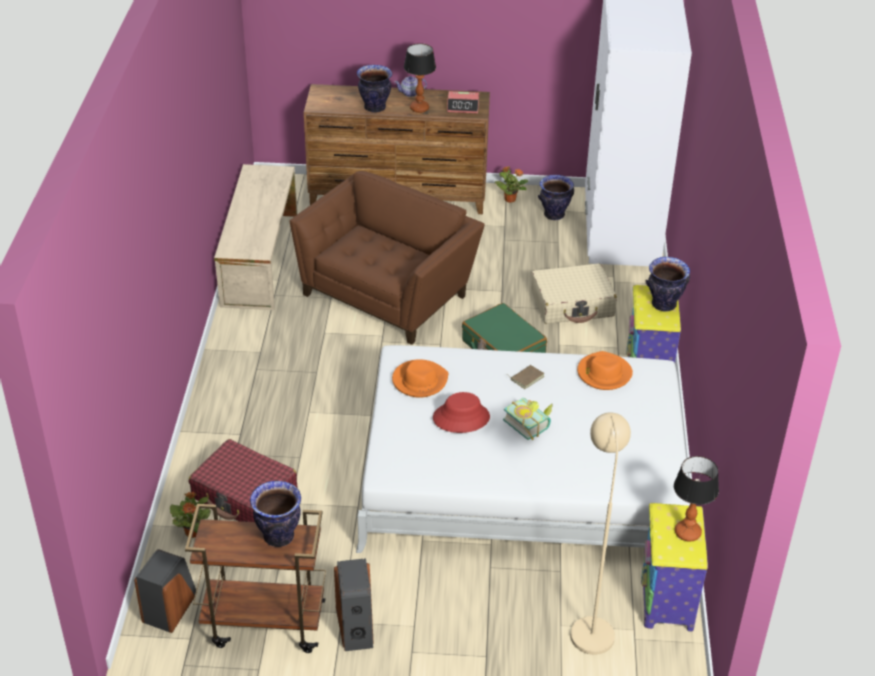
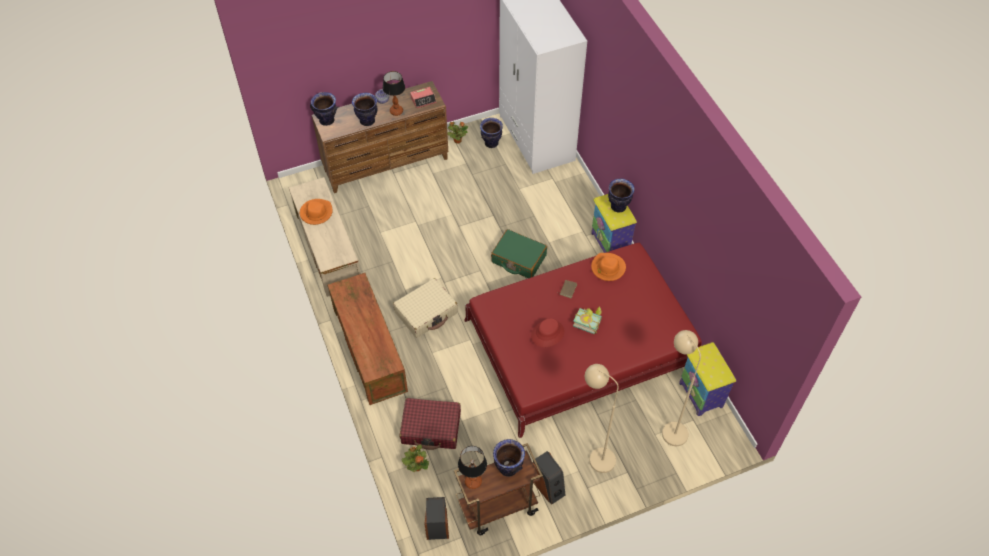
camera: 25 degrees left, 15 degrees up
brown armchair [289,171,485,345] -> none
white bed [356,345,690,553] -> red bed [464,243,702,438]
orange hat [392,359,448,398] -> orange hat moved to [300,199,333,225]
beige suitcase [531,263,617,324] -> beige suitcase moved to [393,278,458,338]
table lamp [674,456,719,541] -> table lamp moved to [458,446,487,489]
none -> vase [310,92,338,126]
none -> brown bench [327,273,408,405]
none -> beige floor lamp [585,364,619,473]

